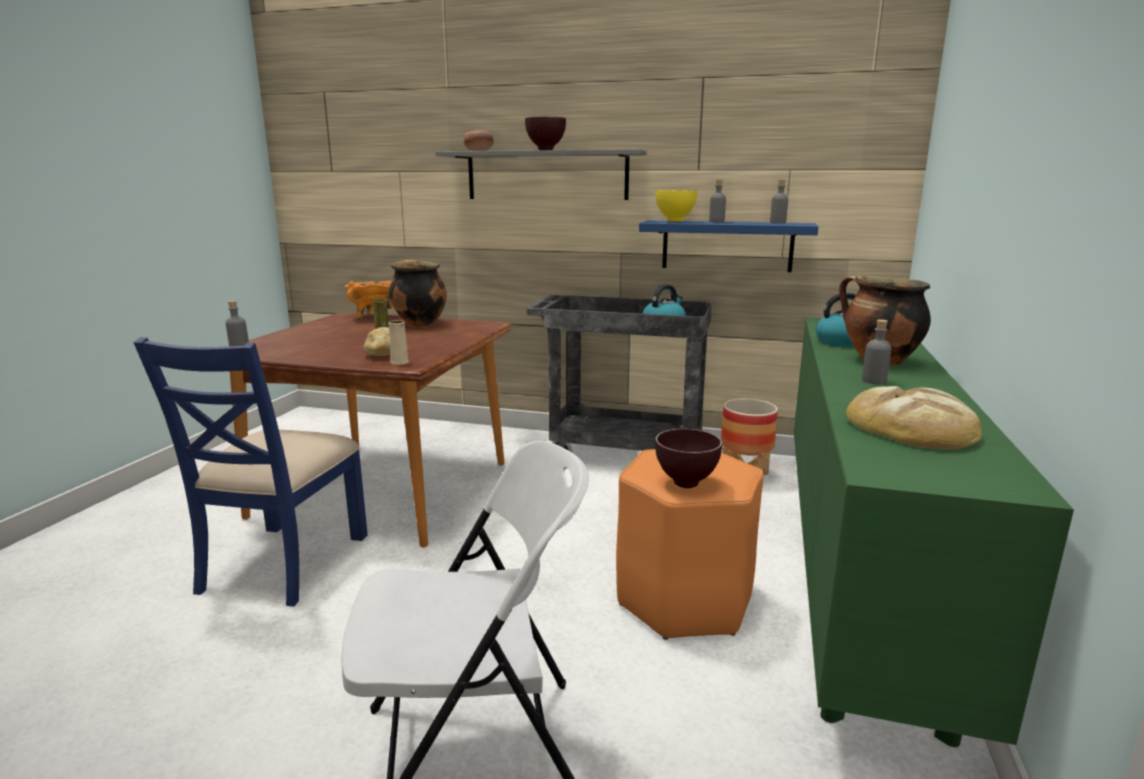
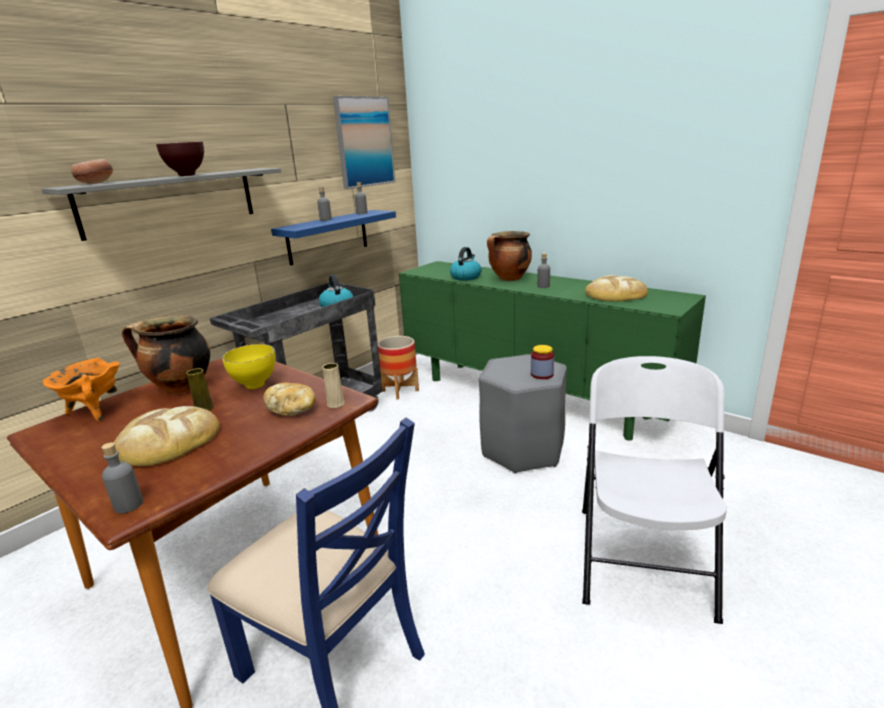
camera: 65 degrees left, 5 degrees up
orange stool [616,449,764,640] -> grey stool [479,354,567,474]
brown bowl [655,429,722,488] -> jar [531,345,554,379]
yellow bowl [656,190,697,222] -> yellow bowl moved to [222,344,276,389]
none -> bread [114,406,220,466]
none -> picture [333,96,395,189]

